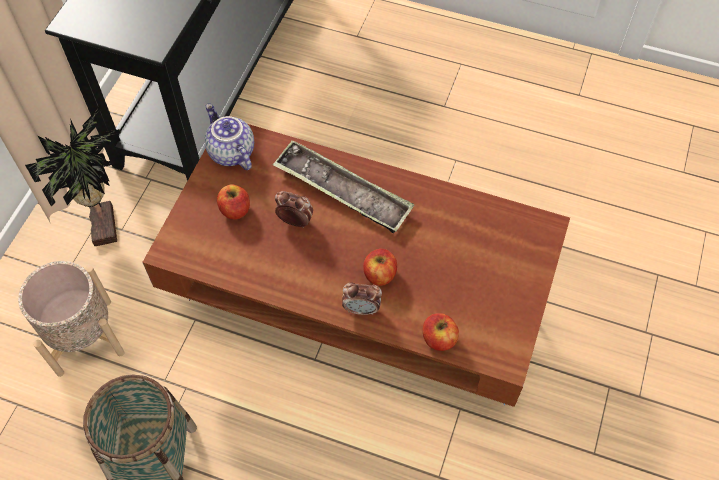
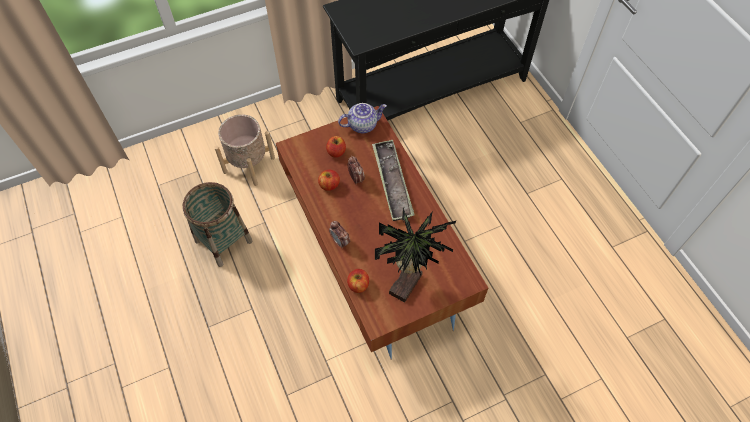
camera: 45 degrees right, 0 degrees up
potted plant [25,104,121,246] -> potted plant moved to [375,208,456,302]
teapot [204,103,254,170] -> teapot turned 60 degrees clockwise [338,103,387,133]
apple [363,249,397,286] -> apple moved to [318,170,340,191]

